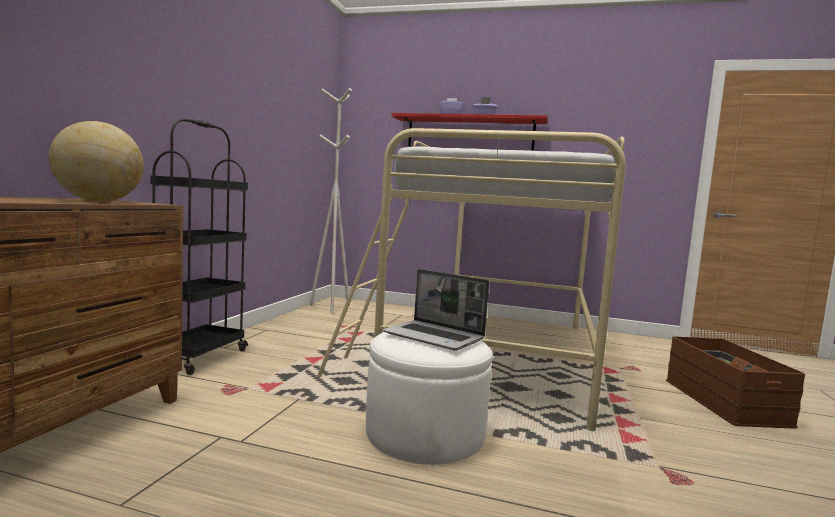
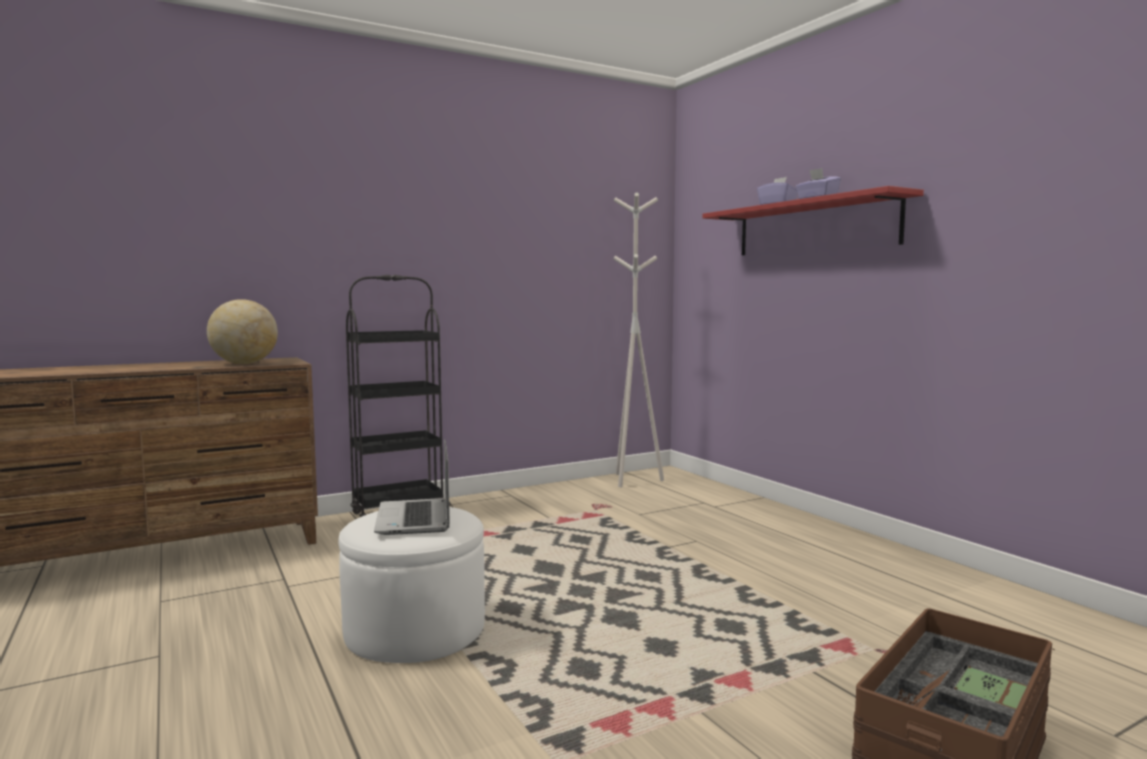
camera: 45 degrees right, 0 degrees up
beige bed [317,128,626,431] -> none

